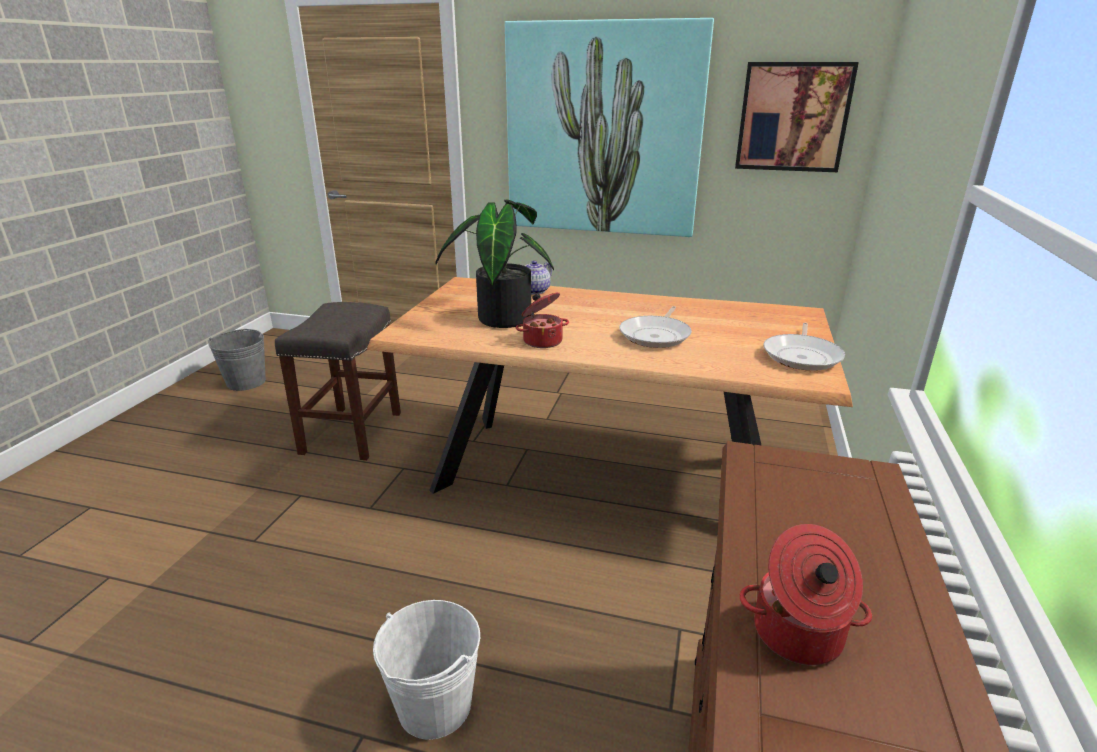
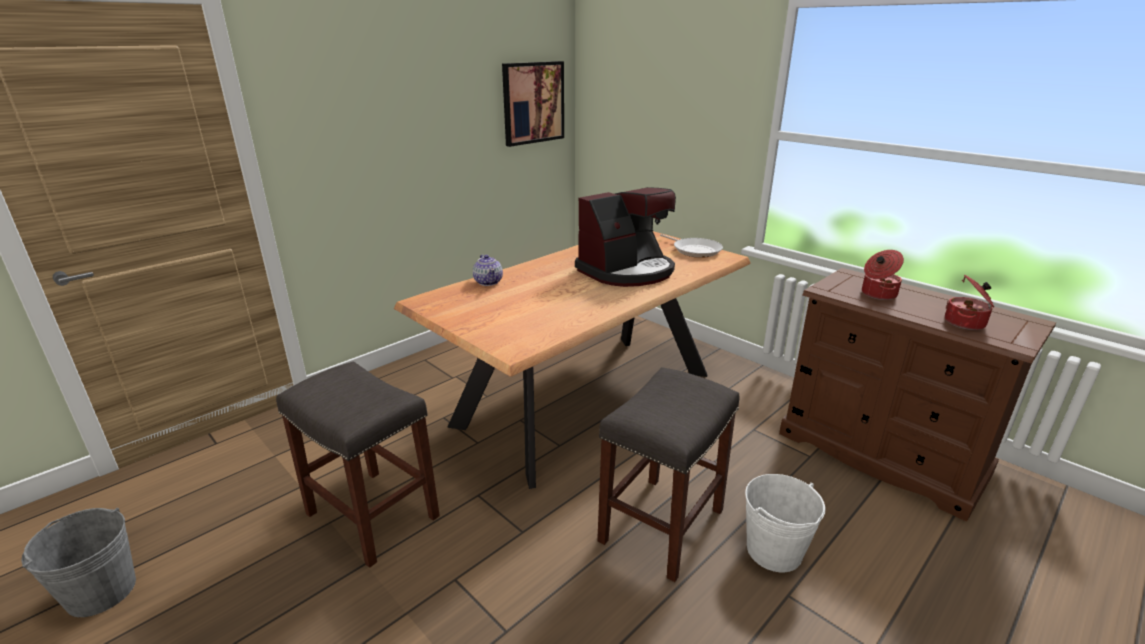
camera: 60 degrees left, 0 degrees up
potted plant [435,199,554,328] -> none
picture [505,18,714,237] -> none
cooking pot [516,292,569,348] -> cooking pot moved to [862,250,904,300]
frying pan [619,306,692,348] -> coffee machine [575,187,676,287]
none -> grey stool [597,367,739,582]

